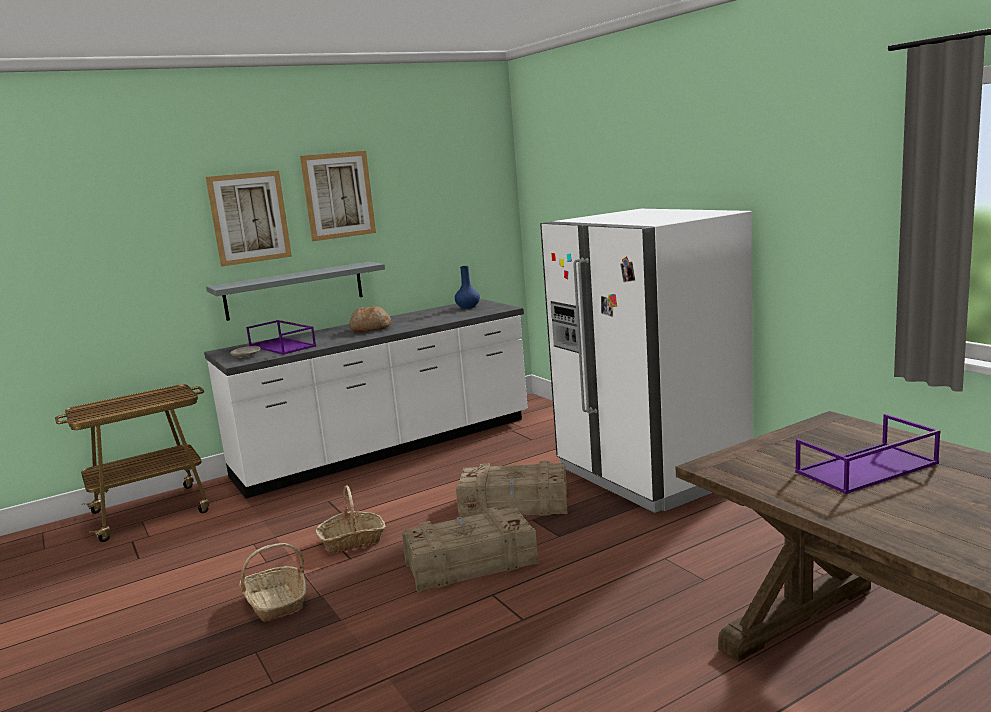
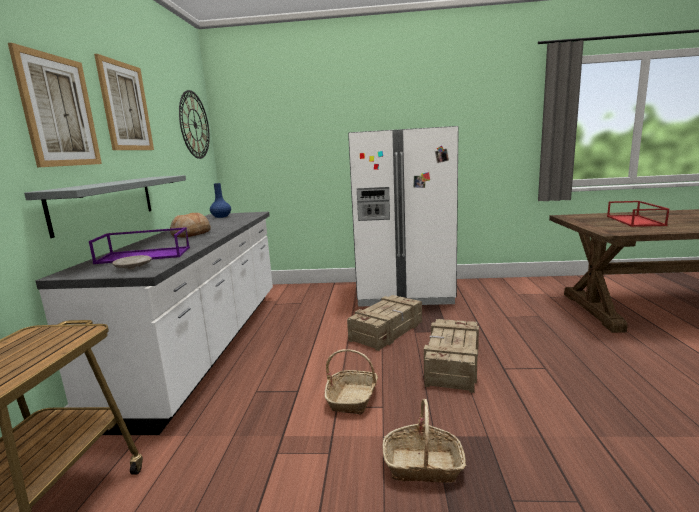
camera: 55 degrees left, 0 degrees up
purple tray [795,414,941,494] -> red tray [607,201,669,227]
none -> wall clock [179,90,210,159]

